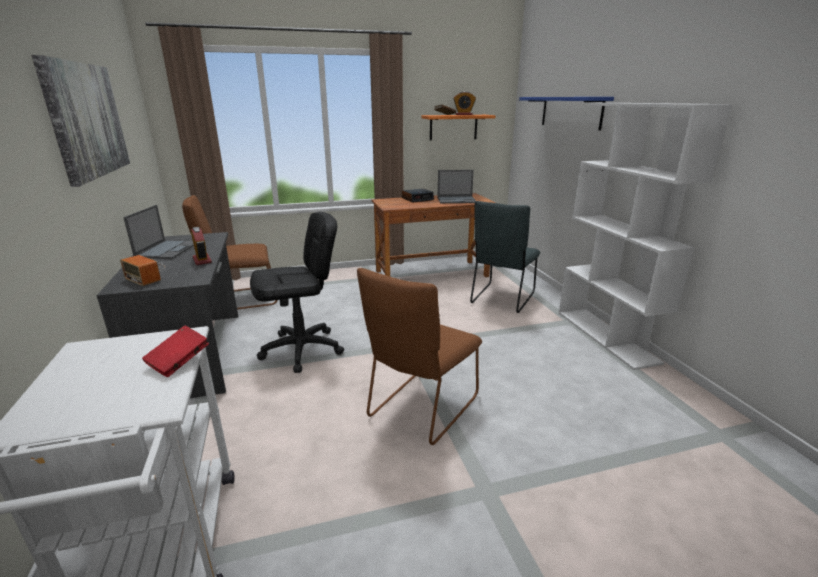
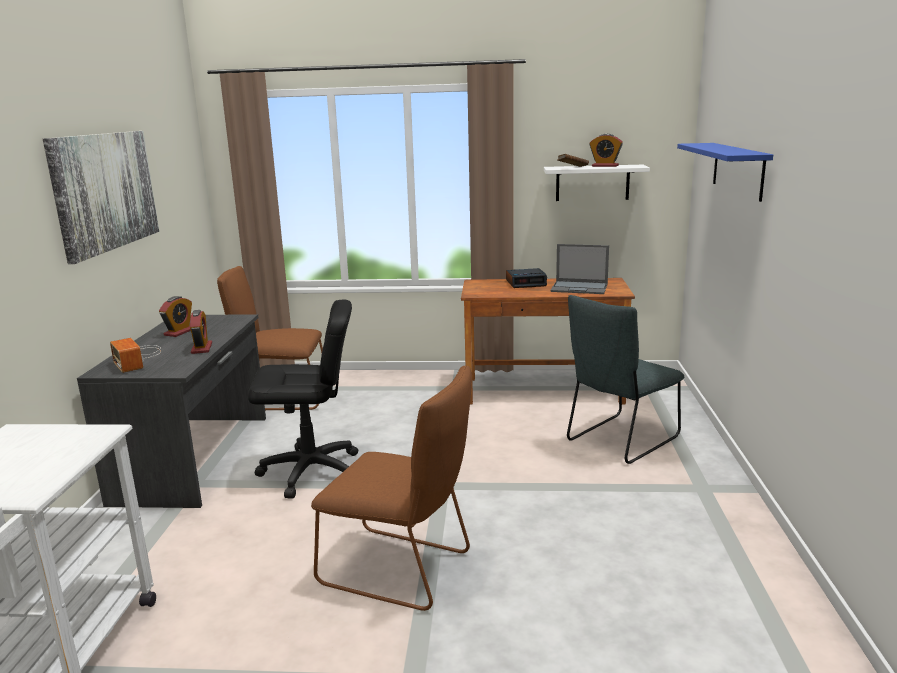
camera: 20 degrees right, 5 degrees down
laptop [123,205,194,259] -> alarm clock [159,296,192,337]
red book [142,326,209,377] -> none
brown chair [357,268,482,445] -> brown chair turned 120 degrees counterclockwise [311,366,472,611]
orange shelf [422,115,495,141] -> white shelf [544,165,650,201]
white bookcase [559,103,732,370] -> none

